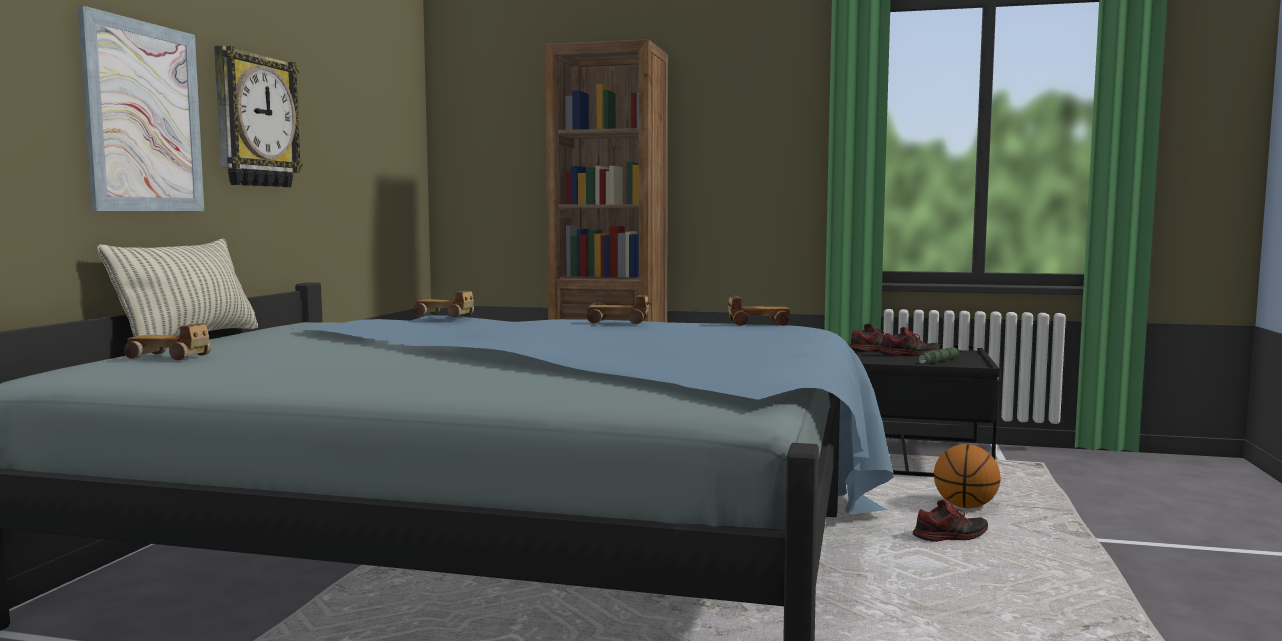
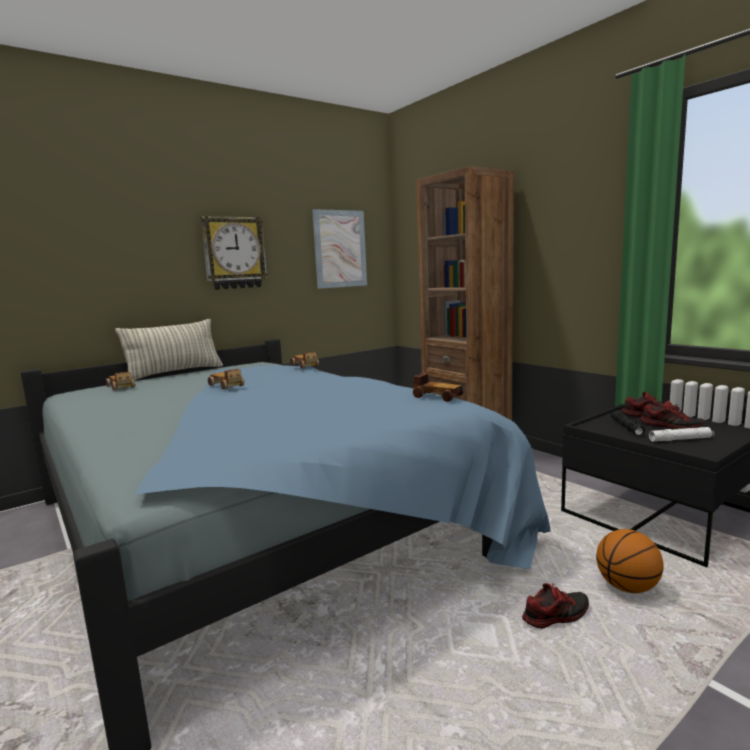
camera: 40 degrees right, 5 degrees up
picture [78,5,204,211] -> picture moved to [312,209,367,289]
toy car [587,295,650,324] -> toy car moved to [208,369,244,389]
shoe [913,500,988,542] -> shoe turned 45 degrees counterclockwise [522,583,589,629]
green flashlight [917,347,960,365] -> white flashlight [649,427,714,441]
none -> black flashlight [611,411,645,436]

